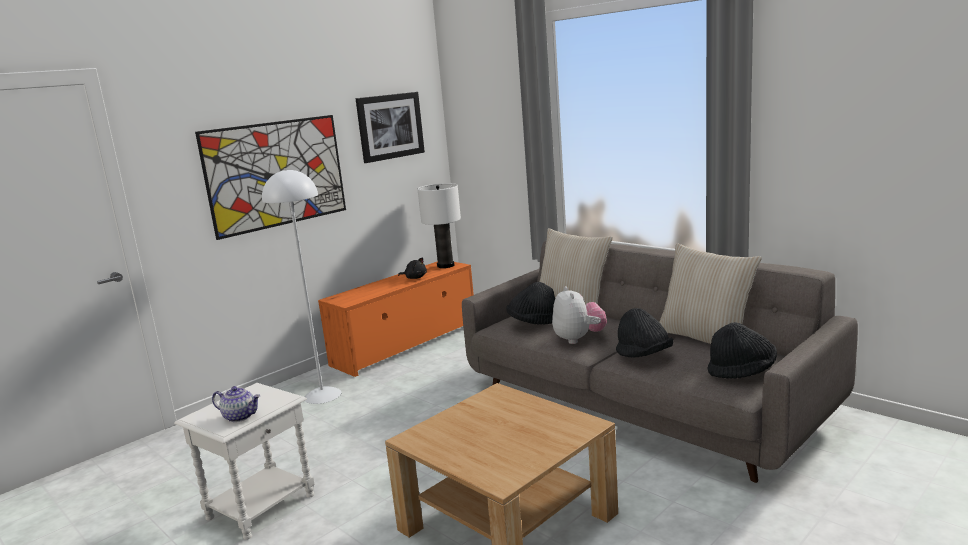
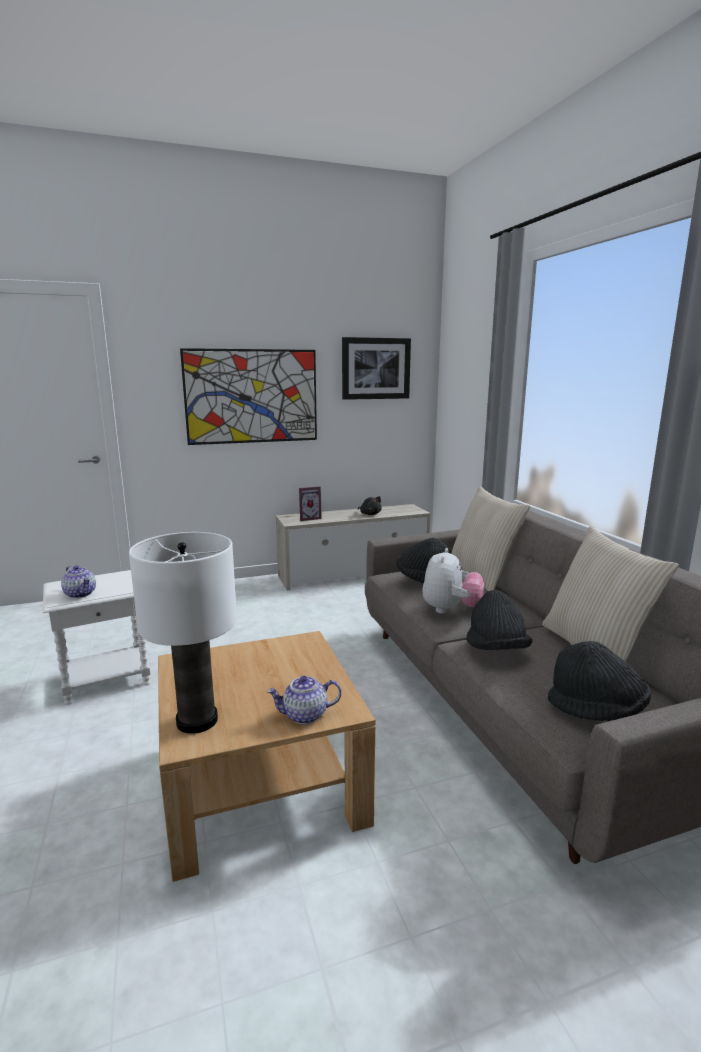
camera: 25 degrees right, 0 degrees up
white floor lamp [262,169,341,404] -> none
orange tv stand [318,261,474,377] -> white tv stand [276,504,431,590]
white table lamp [418,183,461,268] -> white table lamp moved to [129,532,237,734]
none -> teapot [267,675,341,724]
none -> picture frame [299,486,322,521]

